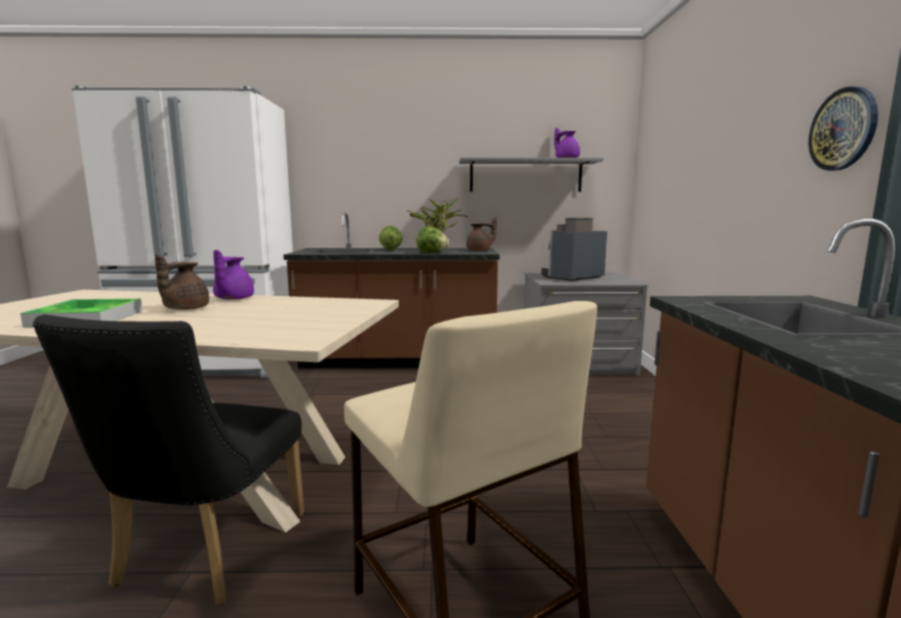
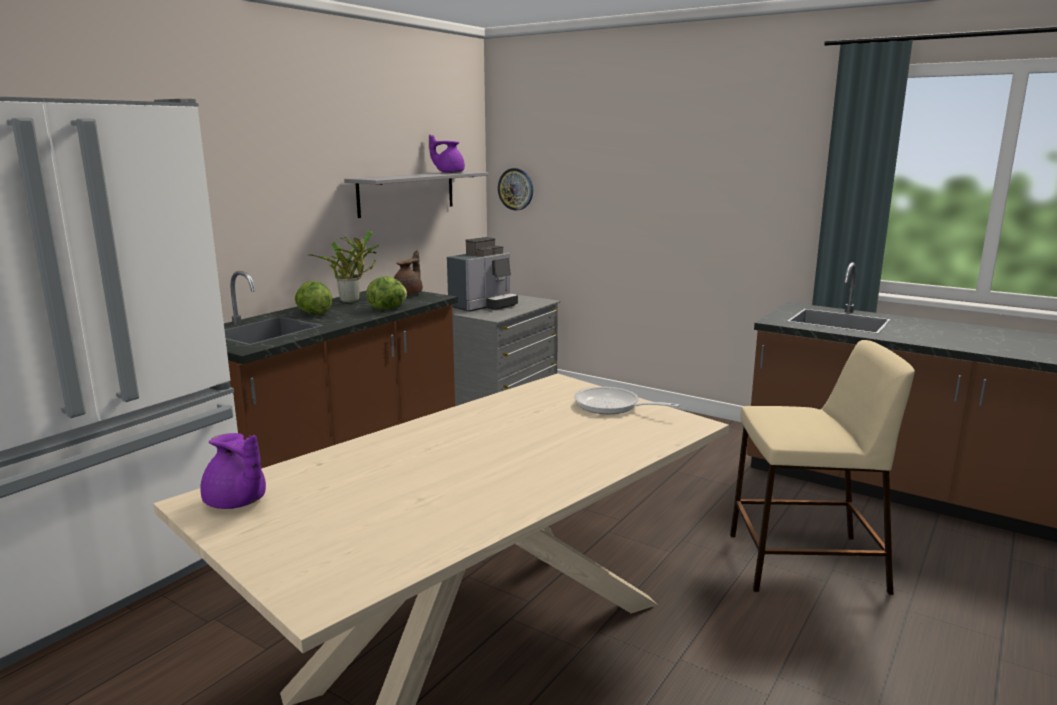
camera: 55 degrees left, 5 degrees up
tray [20,299,142,328] -> none
black chair [33,315,304,605] -> none
brown teapot [155,255,209,310] -> none
purple teapot [213,250,254,300] -> purple teapot moved to [200,433,266,509]
coffee machine [541,218,607,281] -> coffee machine turned 135 degrees counterclockwise [447,237,518,312]
wall clock [808,86,878,171] -> wall clock moved to [498,168,533,210]
none -> frying pan [574,387,680,414]

